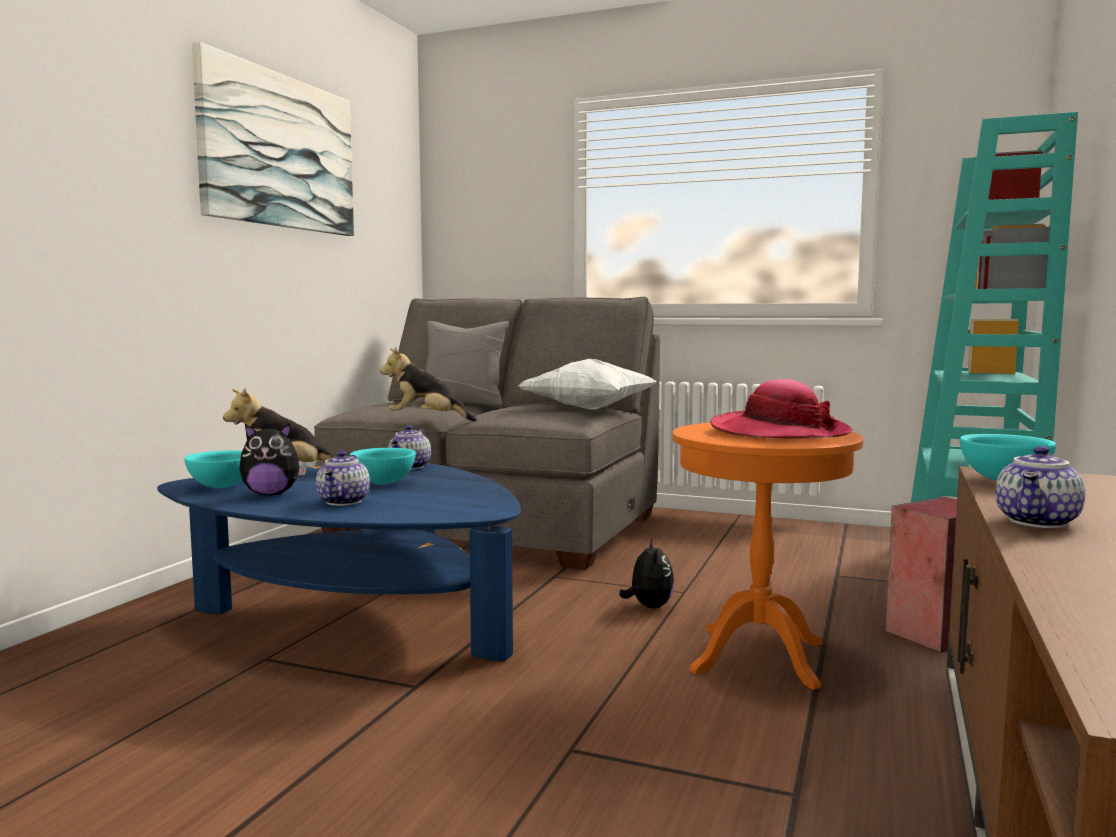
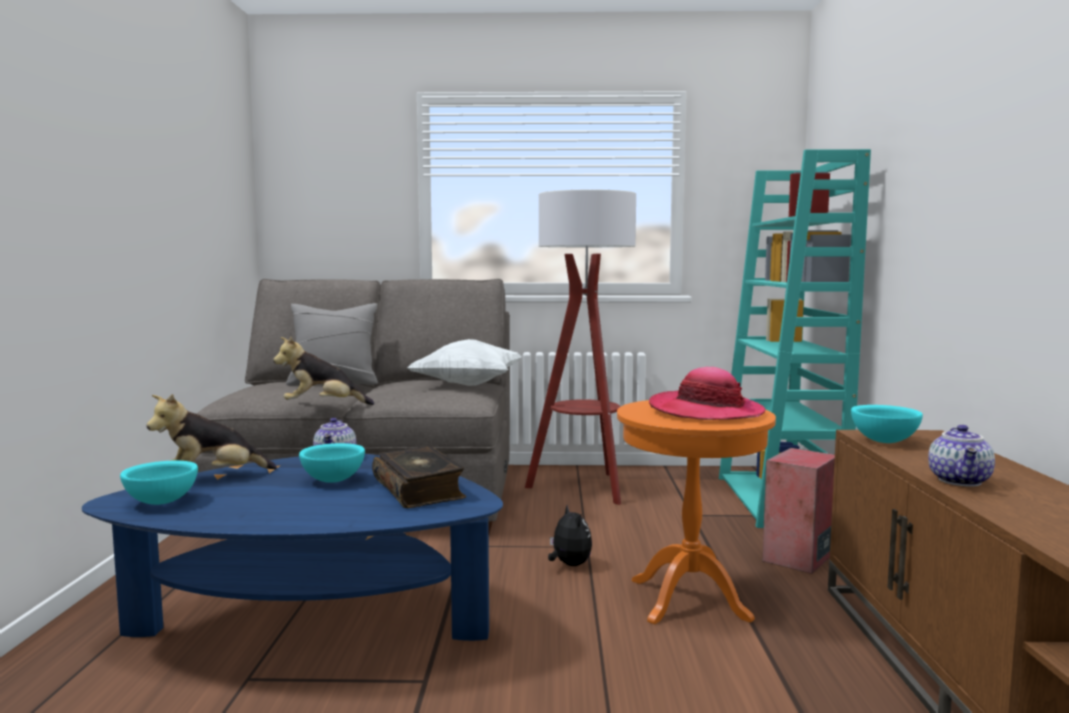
camera: 20 degrees left, 0 degrees up
picture [192,41,354,236] -> none
plush toy [239,423,307,495] -> none
teapot [316,451,370,506] -> none
none -> book [372,446,466,508]
none -> floor lamp [525,190,636,505]

